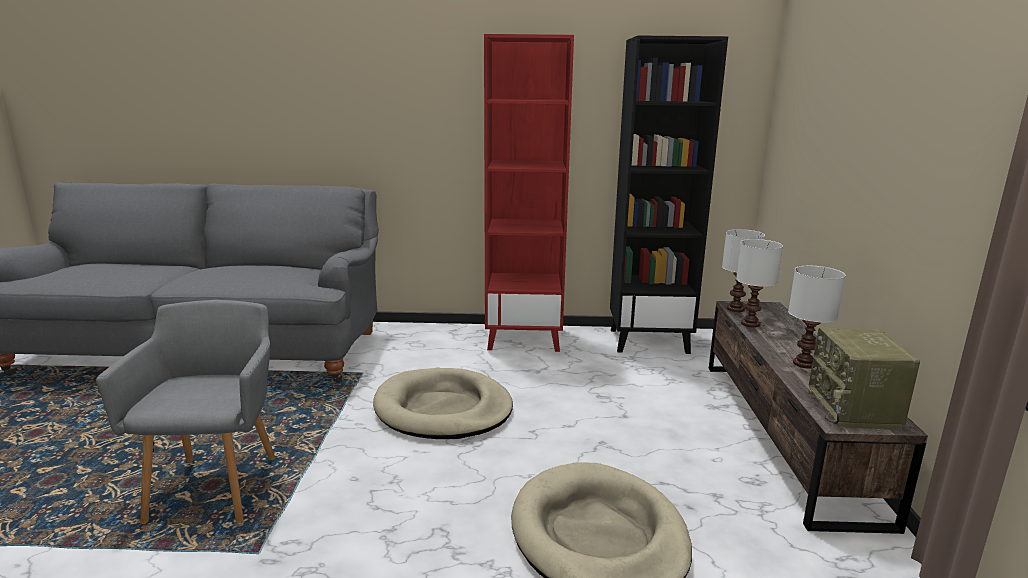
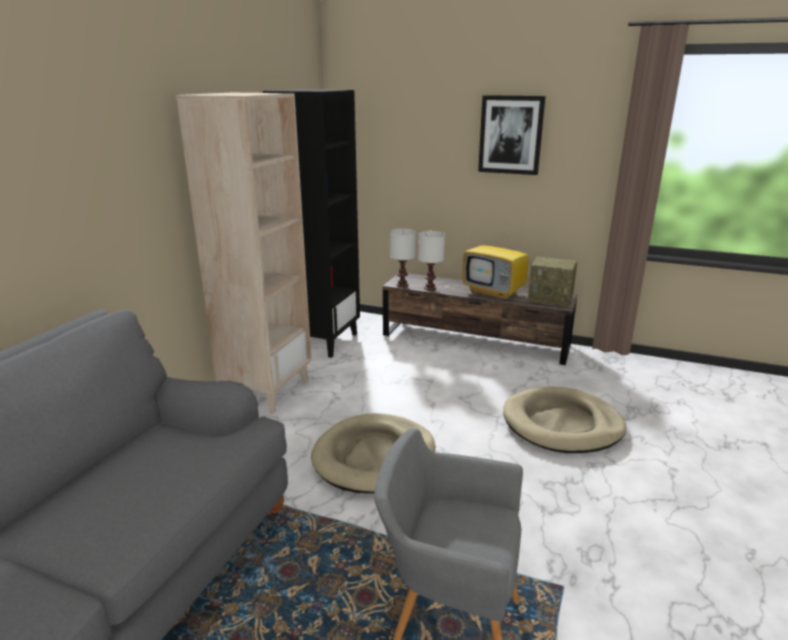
camera: 70 degrees left, 5 degrees up
red bookcase [484,34,574,352] -> beige bookcase [176,93,312,414]
white table lamp [788,266,846,369] -> television [462,224,528,300]
none -> picture [478,95,545,175]

